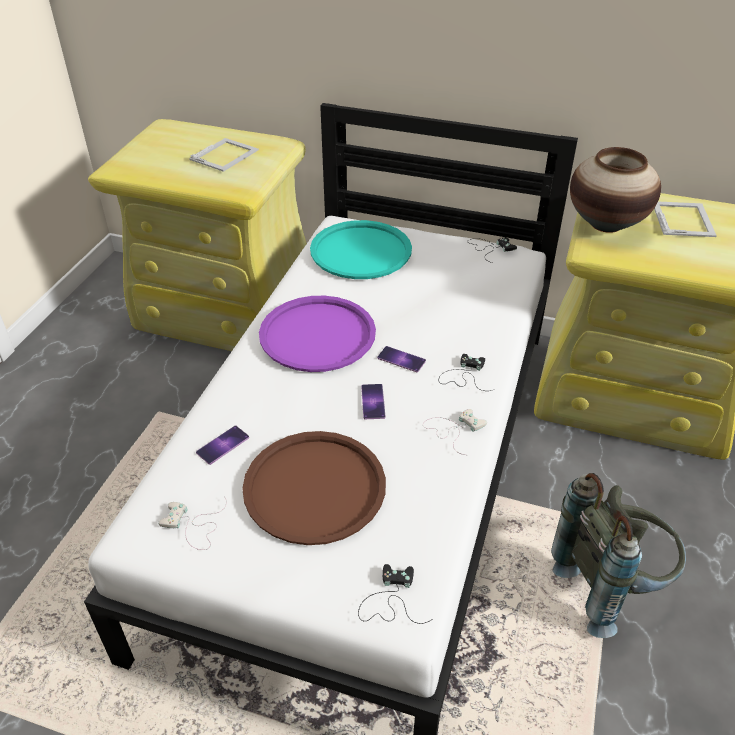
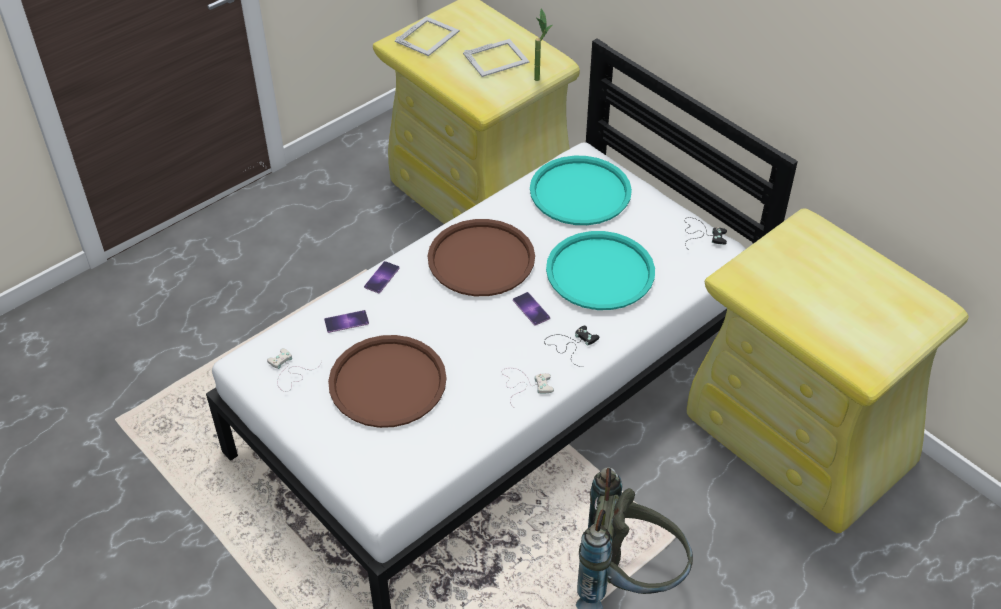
camera: 30 degrees right, 5 degrees up
purple tray [259,296,376,372] -> brown tray [428,219,535,296]
black game controller [358,564,432,624] -> none
phone [361,384,386,419] -> phone moved to [364,261,400,293]
vase [570,147,661,233] -> none
picture frame [654,202,717,237] -> picture frame moved to [395,16,460,56]
none -> potted plant [534,8,553,81]
none -> turquoise tray [546,231,655,310]

